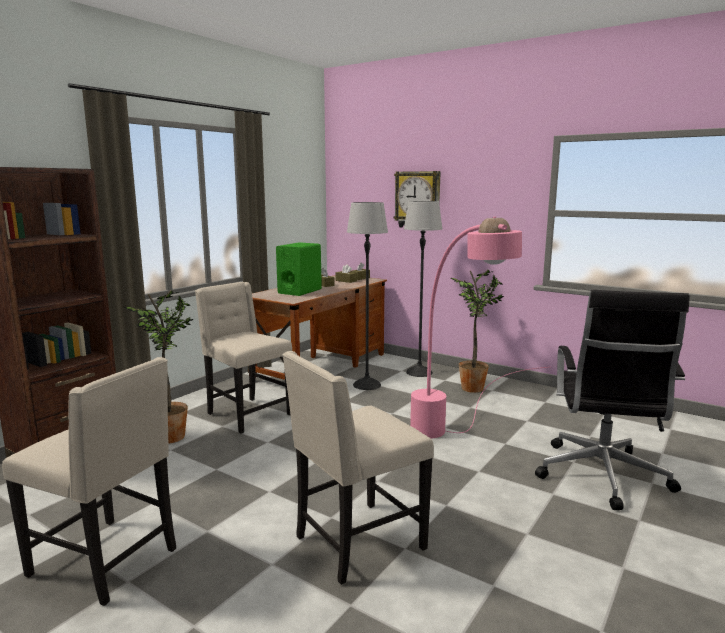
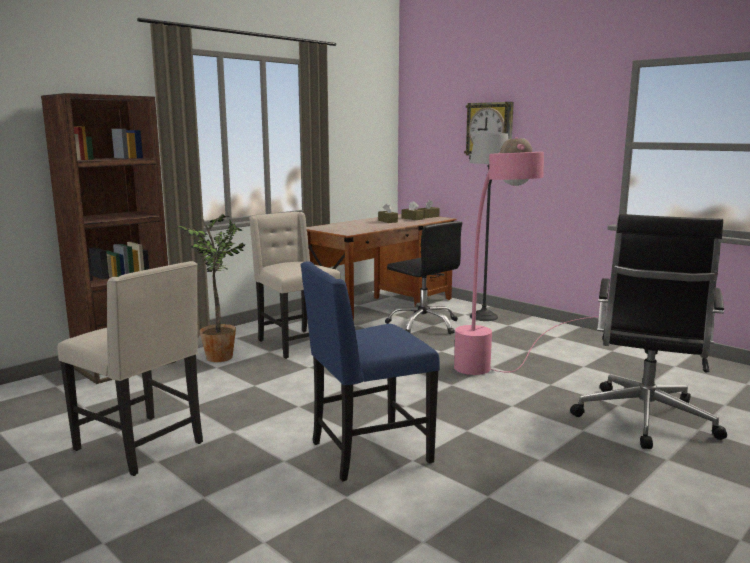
camera: 10 degrees right, 0 degrees up
green speaker [276,242,322,296] -> none
beige chair [282,351,434,585] -> blue chair [300,261,440,481]
floor lamp [347,202,388,390] -> black office chair [385,221,462,334]
potted plant [451,269,504,393] -> none

